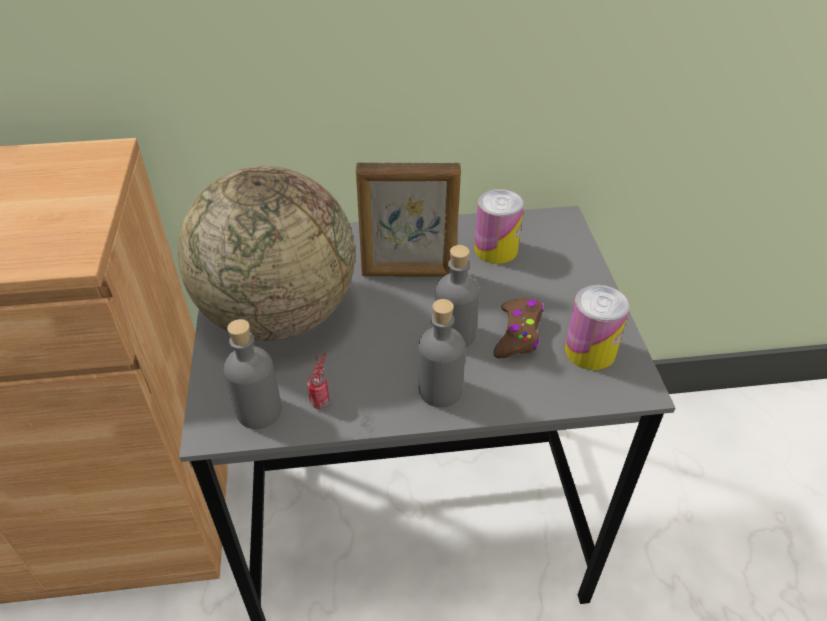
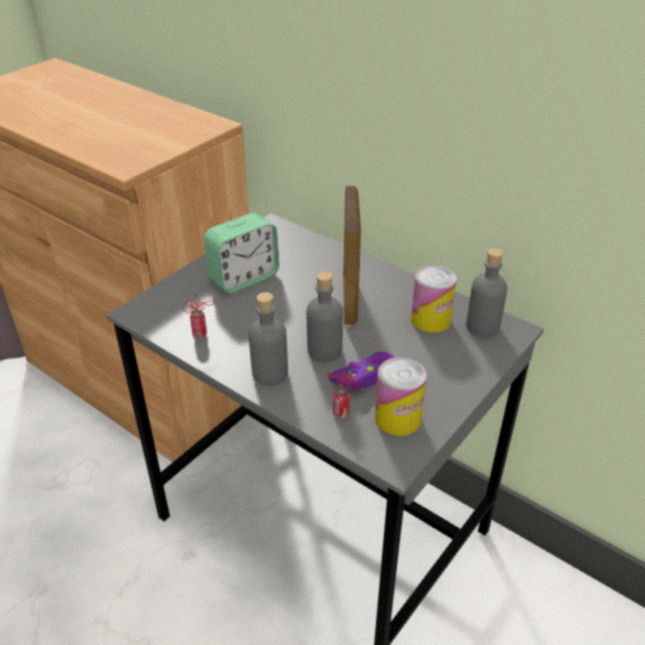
camera: 45 degrees right, 5 degrees down
globe [178,165,355,341] -> alarm clock [203,213,279,293]
grey bottle [224,319,282,429] -> grey bottle moved to [466,248,507,338]
picture frame [356,162,461,277] -> picture frame turned 135 degrees counterclockwise [343,186,361,325]
brown game controller [493,299,544,358] -> purple game controller [328,352,394,390]
none -> can [326,367,357,418]

